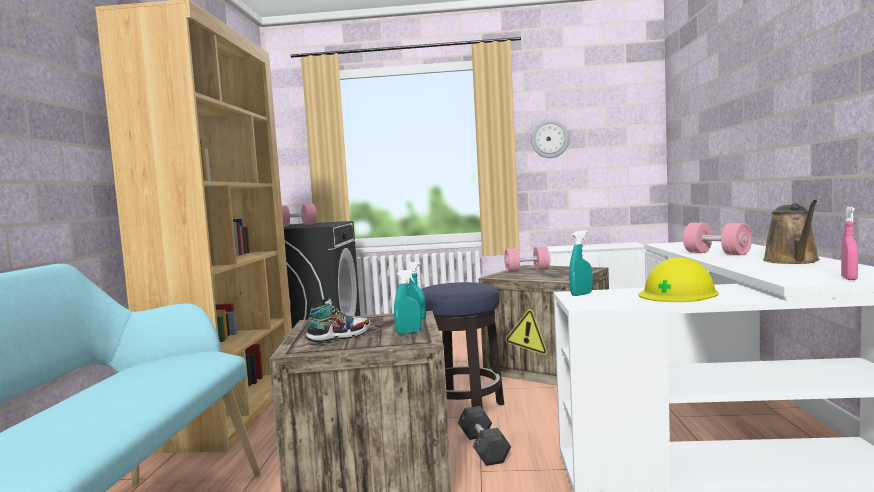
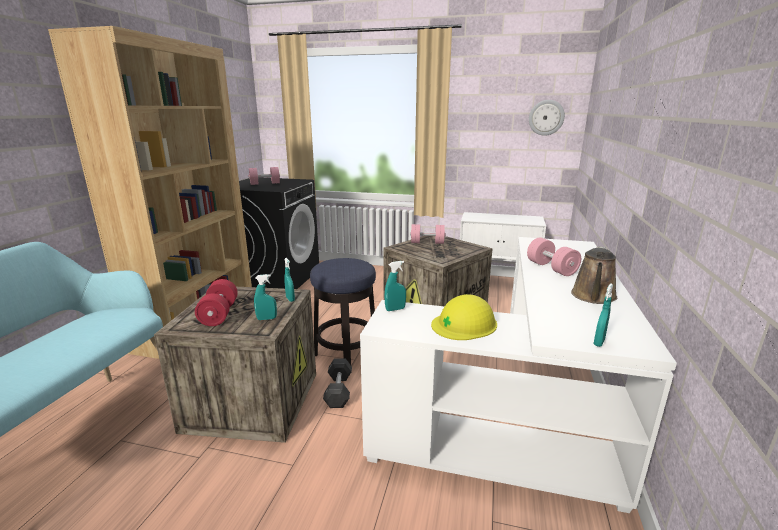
camera: 10 degrees right, 15 degrees up
shoe [306,297,371,342] -> red dumbbell [195,279,238,326]
wall clock [531,120,569,158] -> wall clock moved to [529,100,565,136]
pink spray bottle [841,207,858,280] -> turquoise spray bottle [594,283,613,347]

